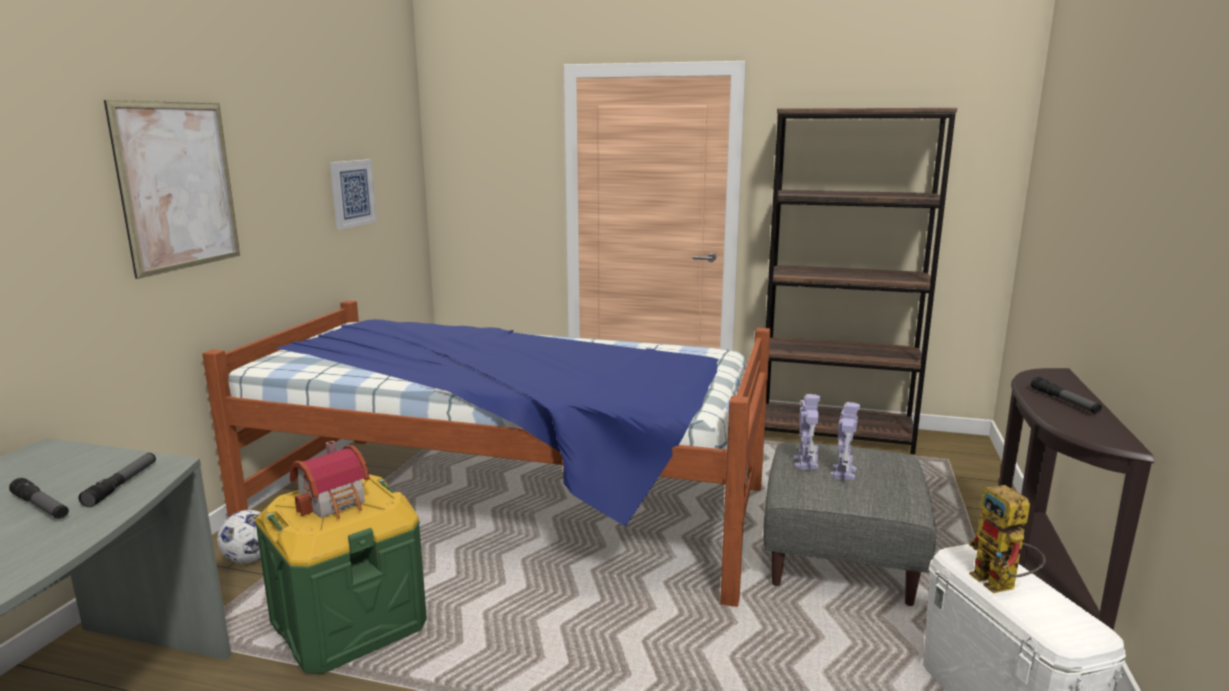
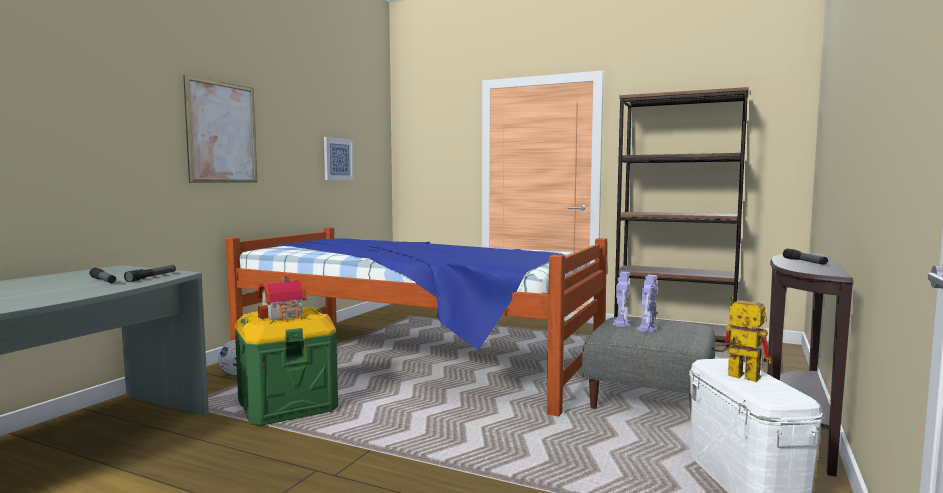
camera: 10 degrees right, 10 degrees down
toy robot [969,485,1046,593] -> toy robot turned 135 degrees clockwise [711,296,772,382]

